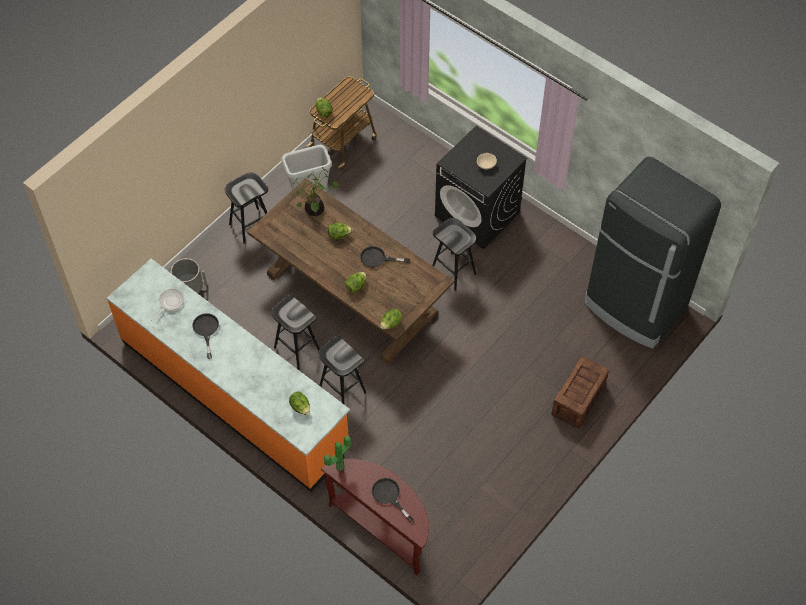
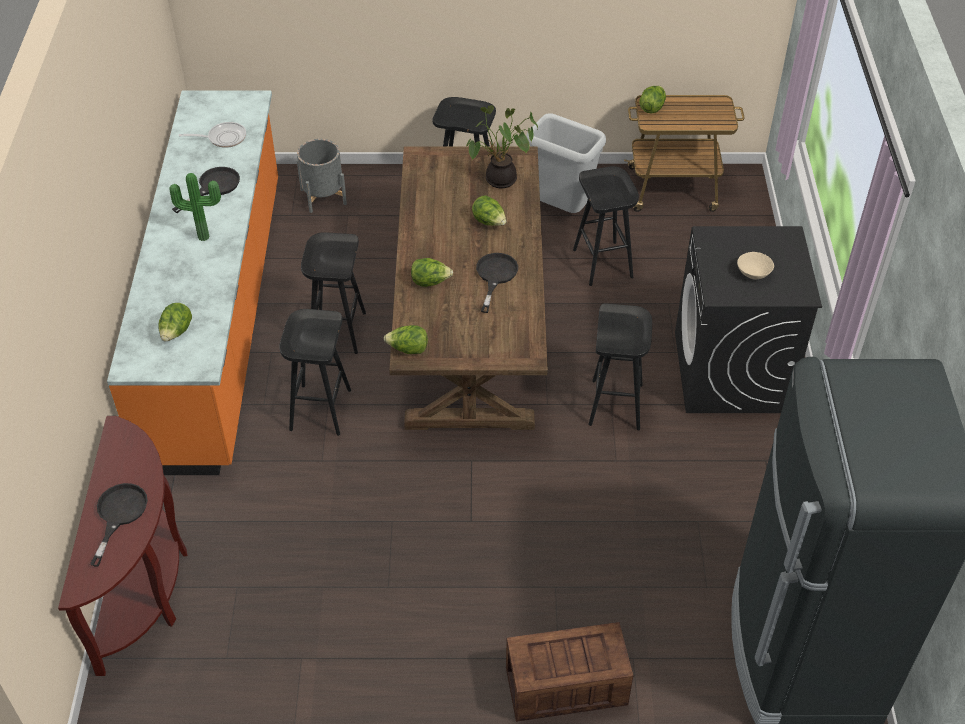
camera: 50 degrees right, 10 degrees down
potted plant [324,436,351,471] -> potted plant moved to [169,173,221,241]
black frying pan [360,246,410,268] -> black frying pan turned 45 degrees clockwise [476,253,518,313]
none -> black stool [573,166,639,286]

